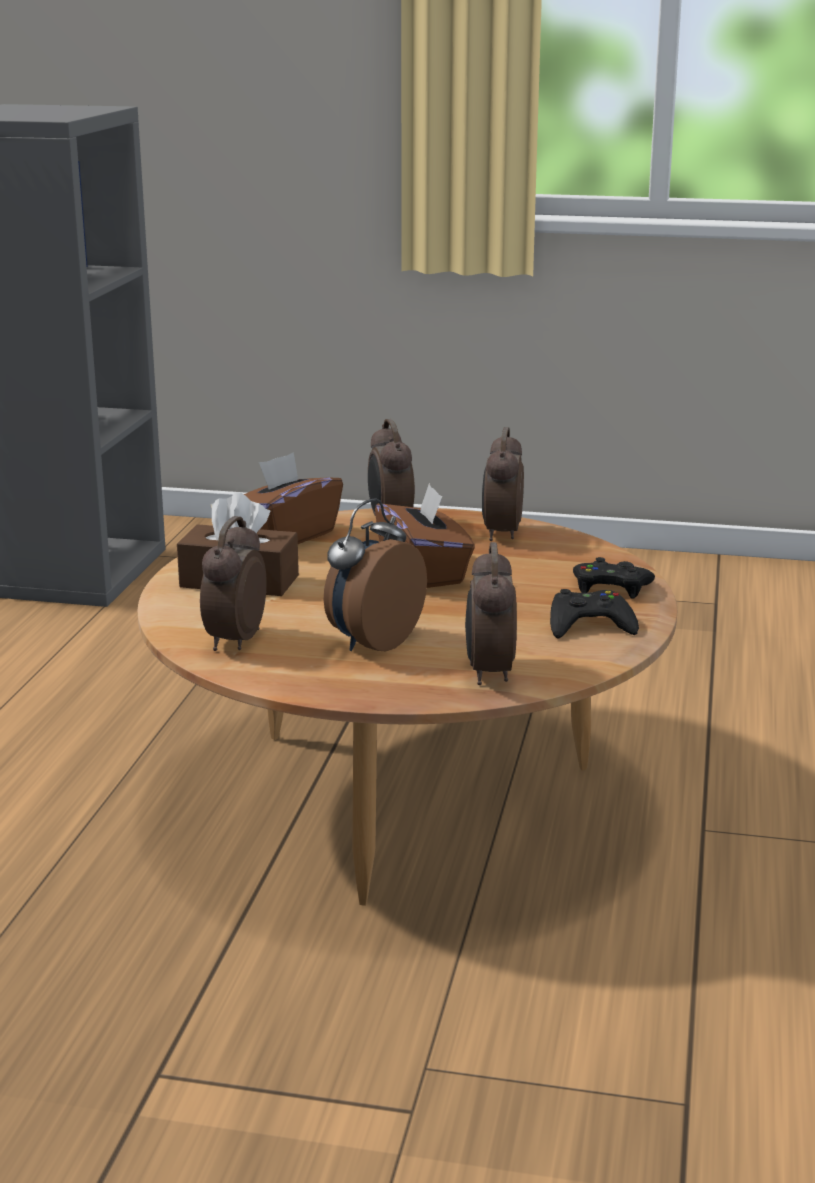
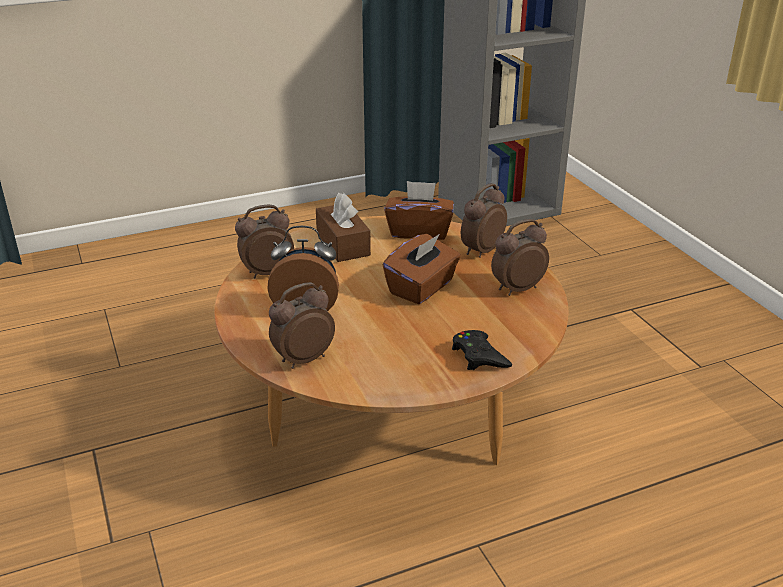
camera: 55 degrees right, 10 degrees up
black game controller [550,589,639,639] -> none

